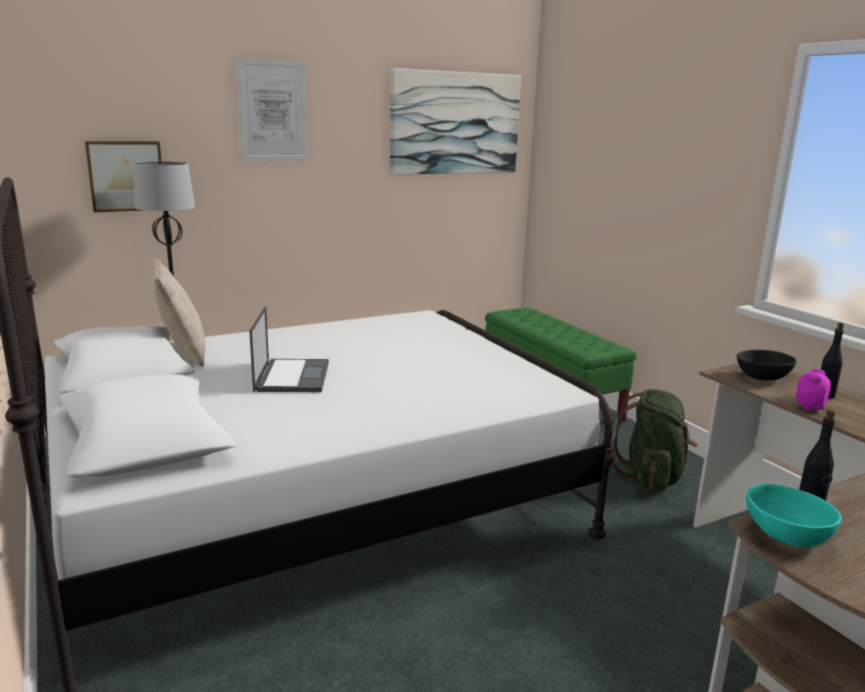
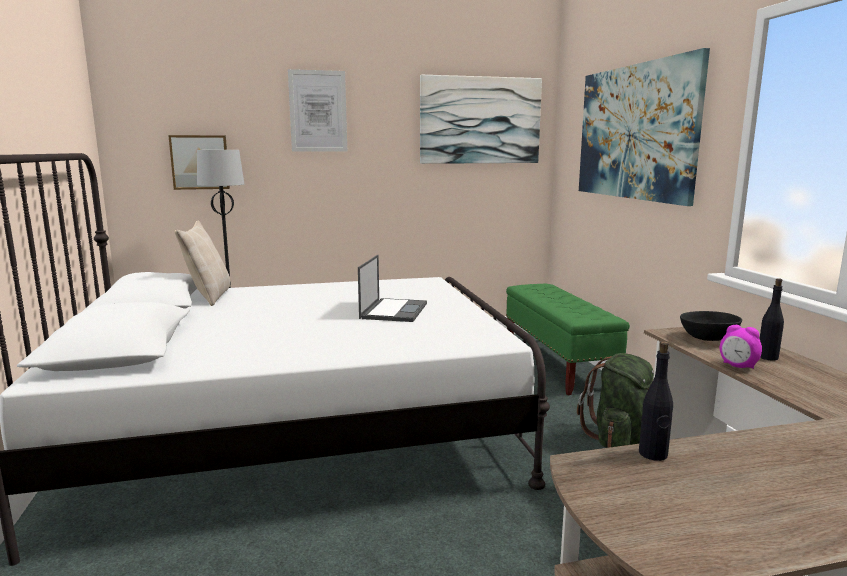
camera: 15 degrees right, 5 degrees down
laptop [249,307,329,392] -> laptop moved to [358,255,427,322]
turquoise bowl [746,484,842,548] -> none
alarm clock [796,369,831,411] -> alarm clock turned 105 degrees counterclockwise [720,325,762,369]
none -> picture [579,48,710,206]

